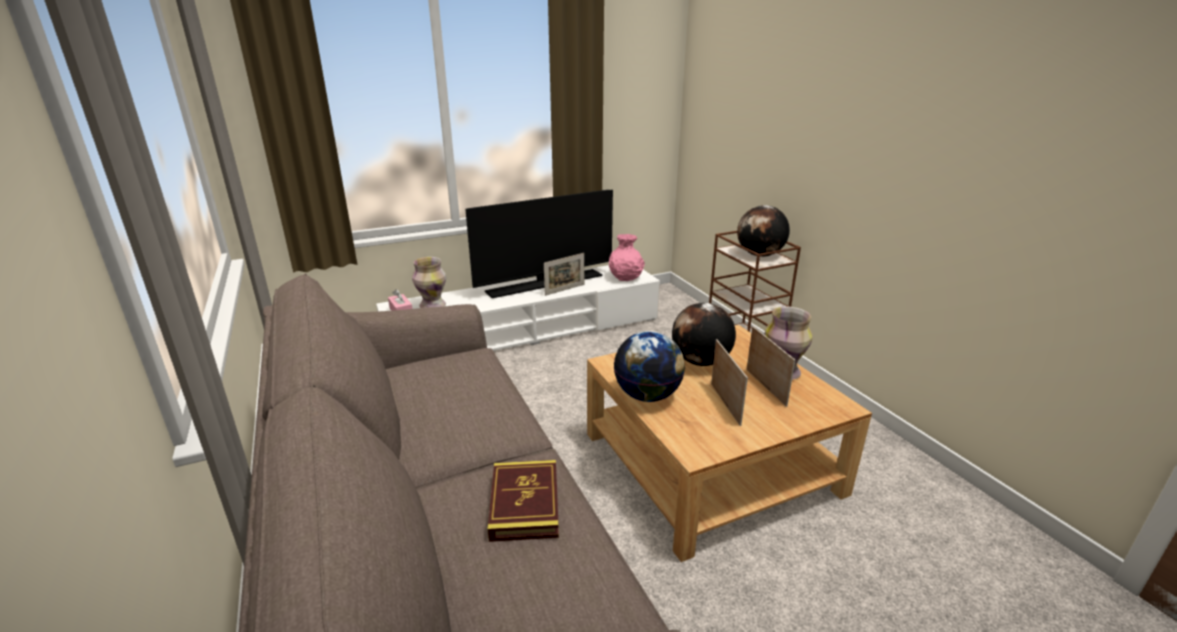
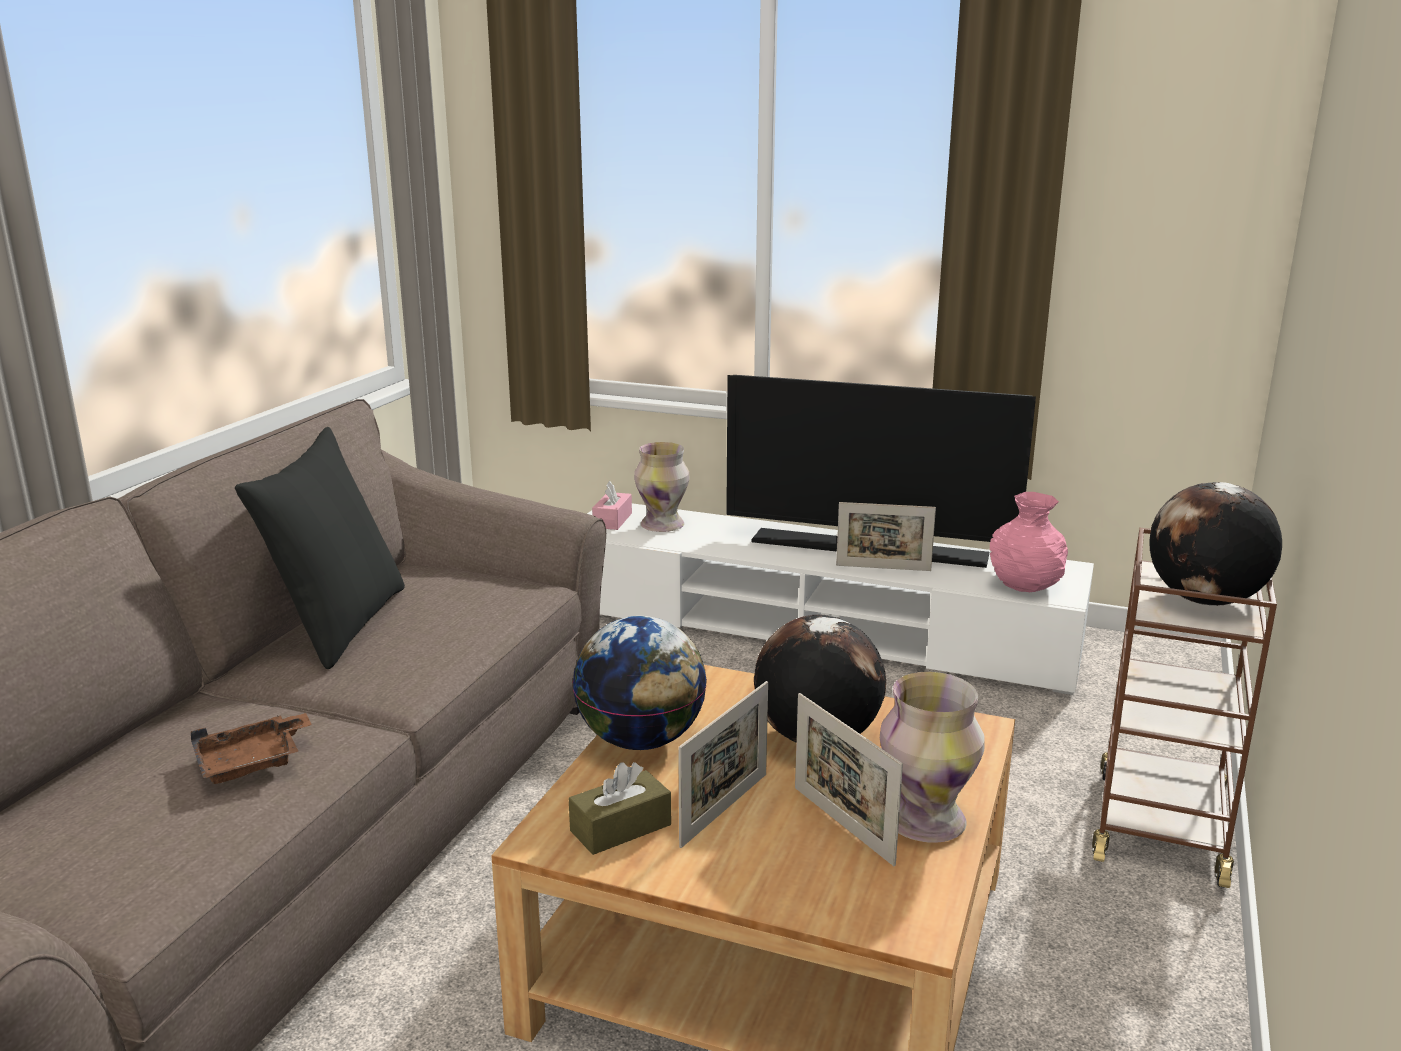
camera: 45 degrees right, 5 degrees down
book [488,460,559,542] -> brown tray [191,713,312,784]
picture frame [747,326,795,407] -> picture frame turned 120 degrees clockwise [795,693,903,866]
none -> black pillow [235,427,405,669]
none -> brown tissue box [569,762,671,855]

